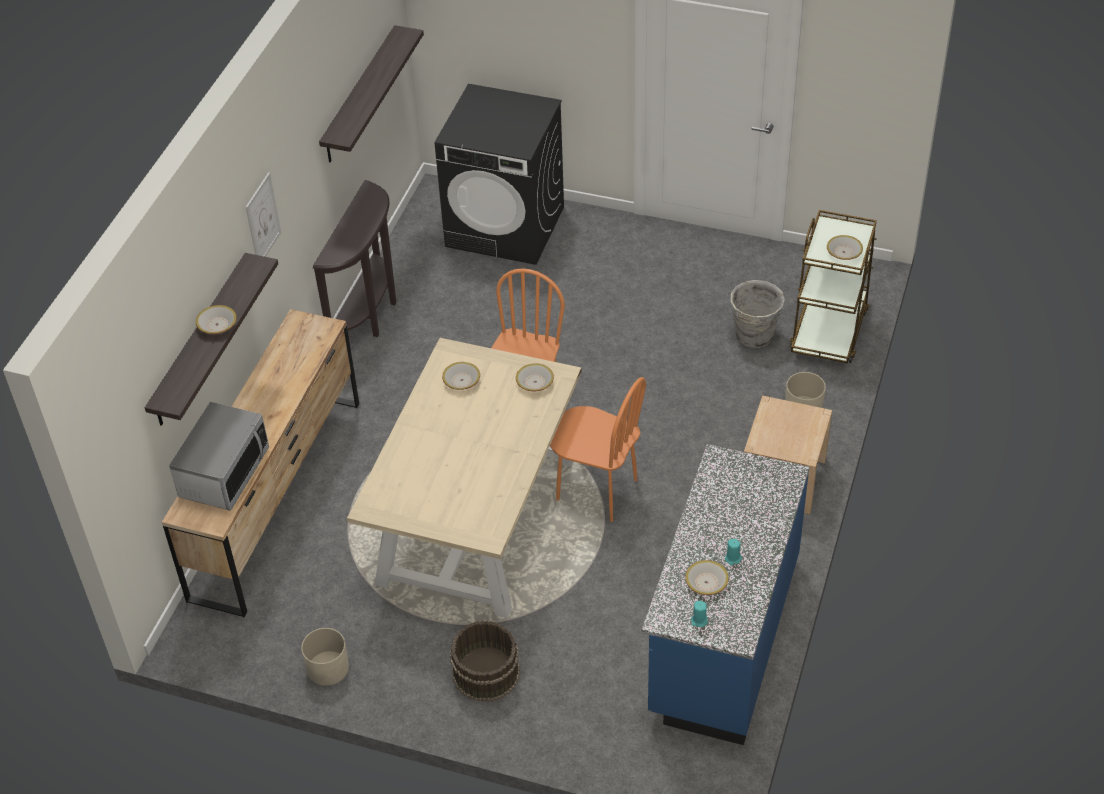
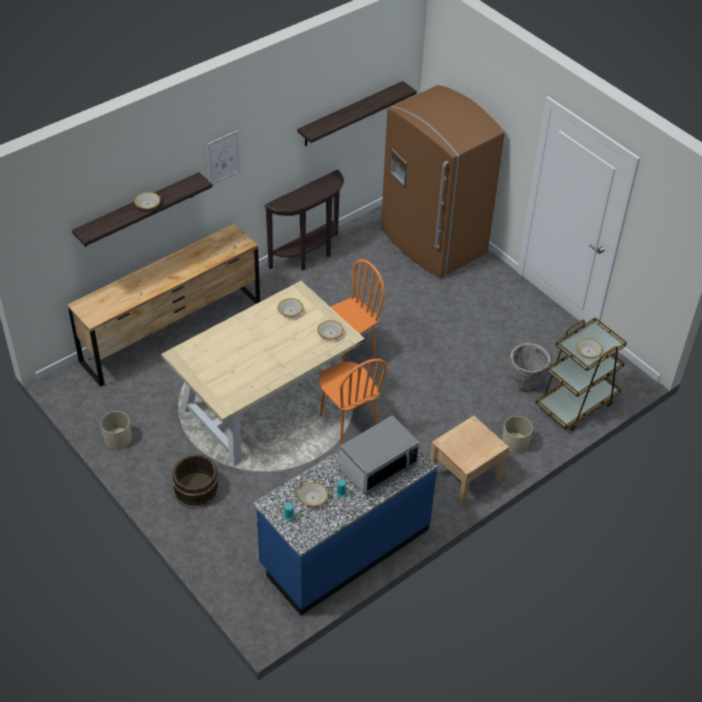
camera: 30 degrees right, 0 degrees up
microwave [169,402,269,511] -> microwave moved to [339,416,419,496]
black washing machine [435,84,564,265] -> brown fridge [381,85,505,278]

